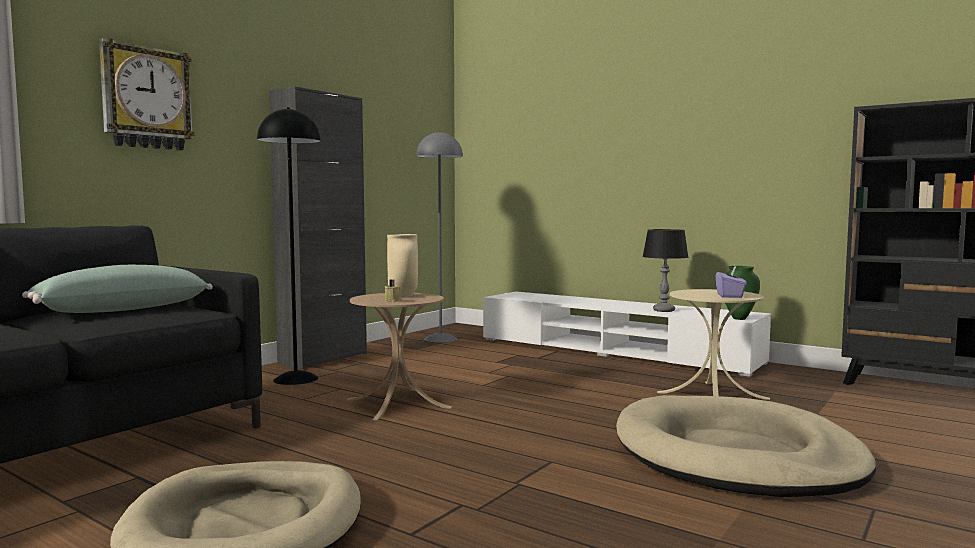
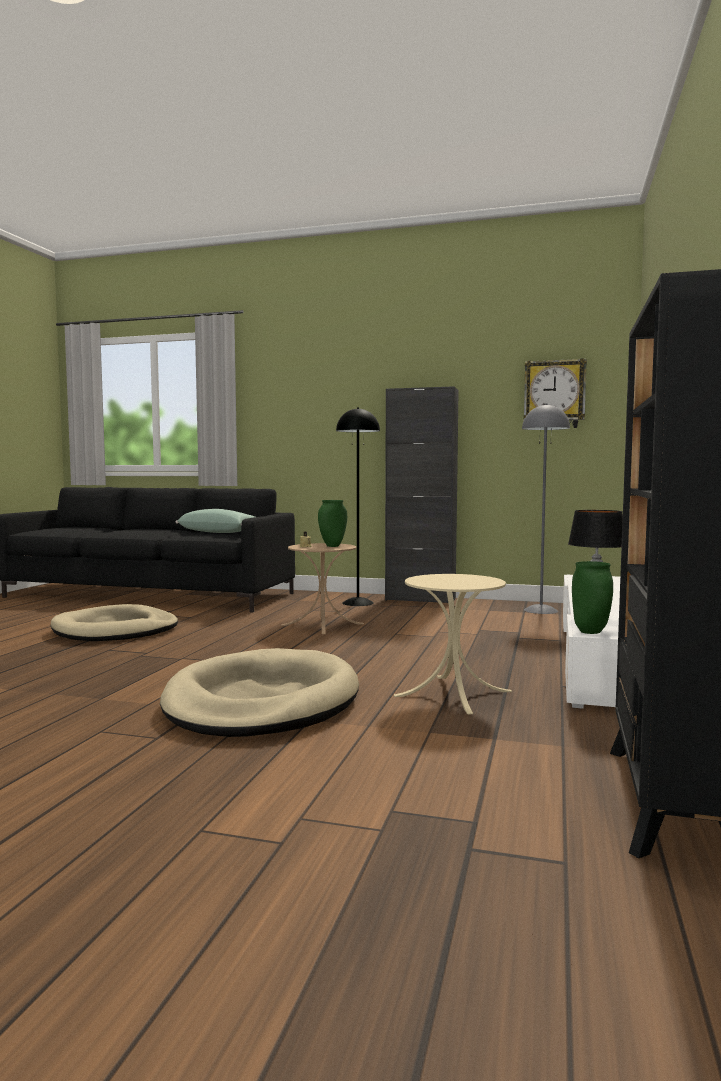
camera: 70 degrees right, 0 degrees up
wall clock [99,38,195,150] -> wall clock moved to [524,358,587,428]
beige vase [387,234,418,297] -> green vase [318,500,347,547]
purple tissue box [716,266,747,298] -> none

